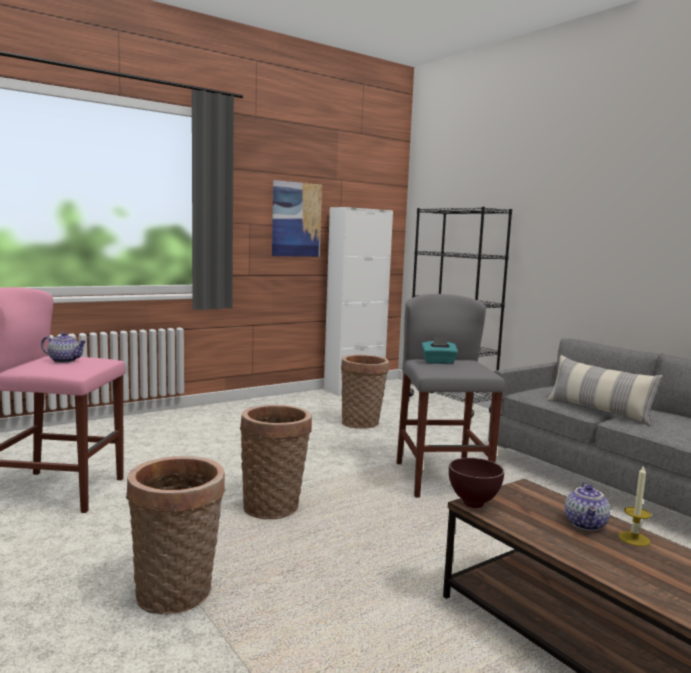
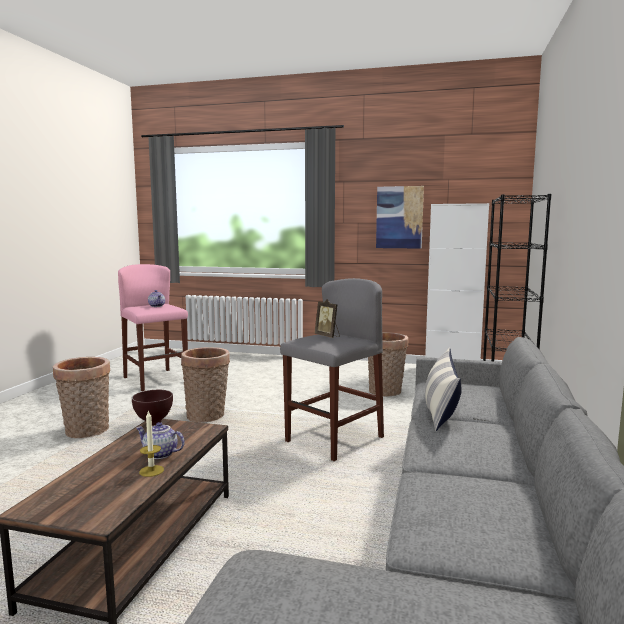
camera: 50 degrees right, 0 degrees up
turquoise tissue box [422,337,458,364] -> picture frame [314,299,340,338]
teapot [565,482,610,531] -> teapot turned 45 degrees clockwise [136,422,185,459]

